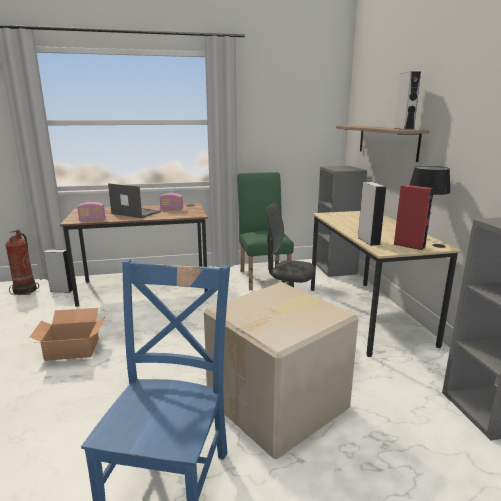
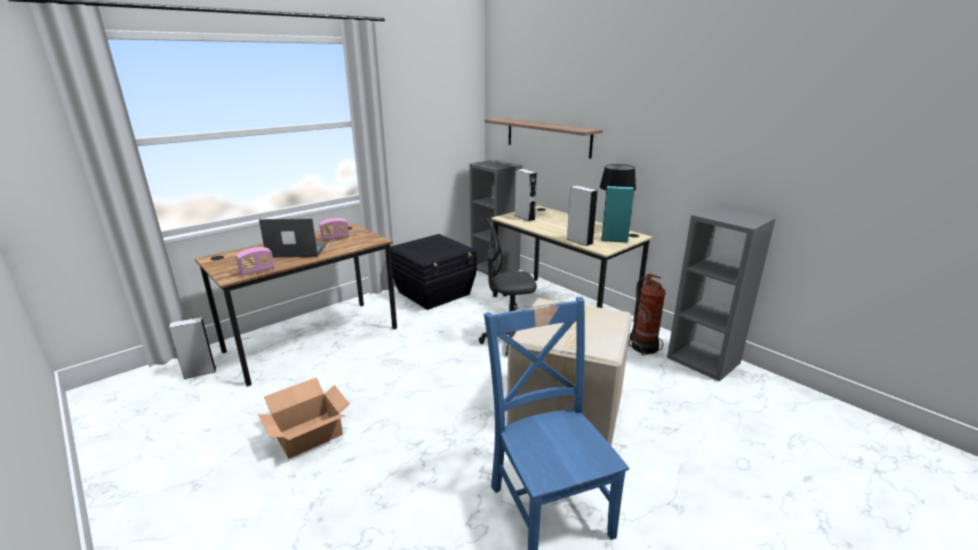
camera: 30 degrees left, 5 degrees up
fire extinguisher [5,230,39,295] -> fire extinguisher moved to [628,274,666,355]
green chair [237,172,294,290] -> black storage box [390,234,477,310]
red speaker [393,185,434,250] -> turquoise speaker [601,186,634,243]
grey speaker [394,71,421,130] -> grey speaker moved to [515,169,537,221]

